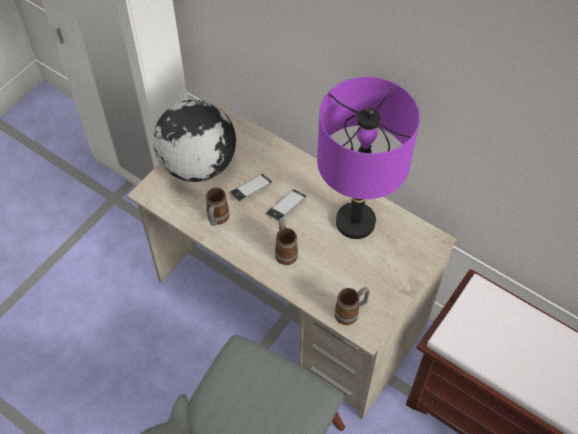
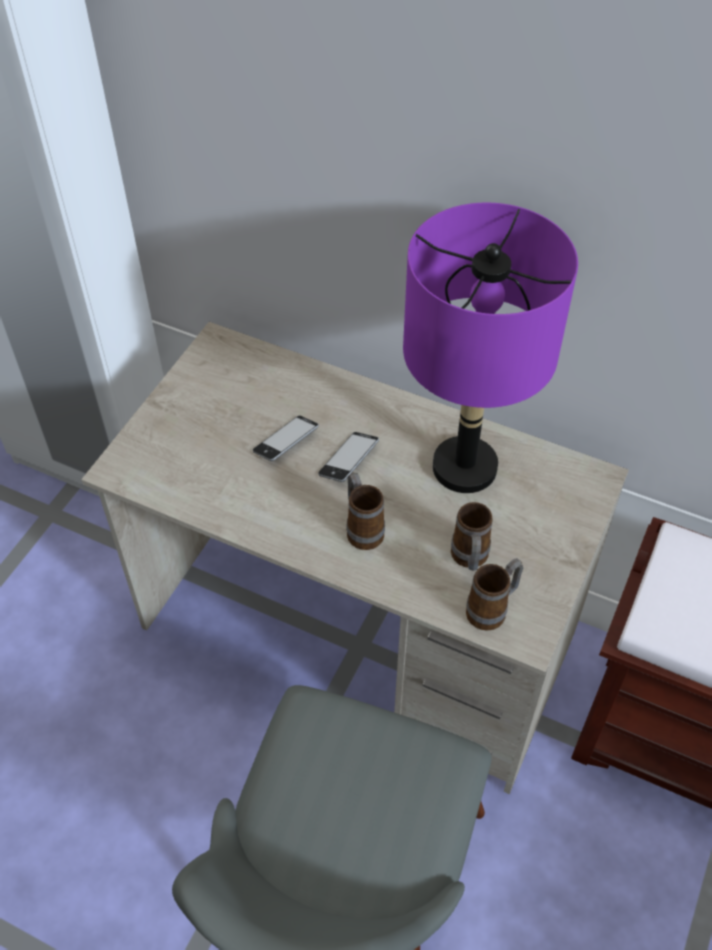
camera: 10 degrees left, 5 degrees down
globe [153,100,236,182] -> none
mug [206,187,229,226] -> mug moved to [451,502,493,571]

